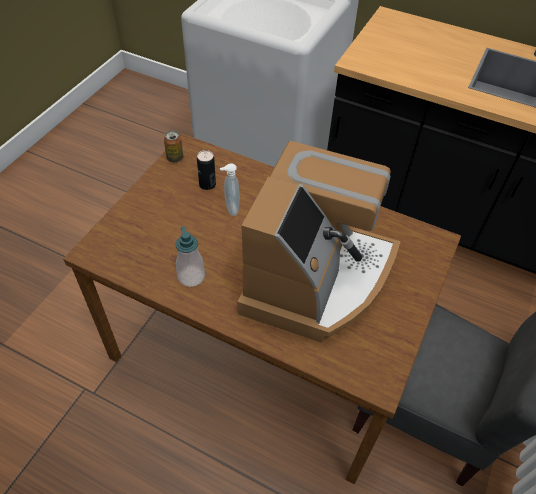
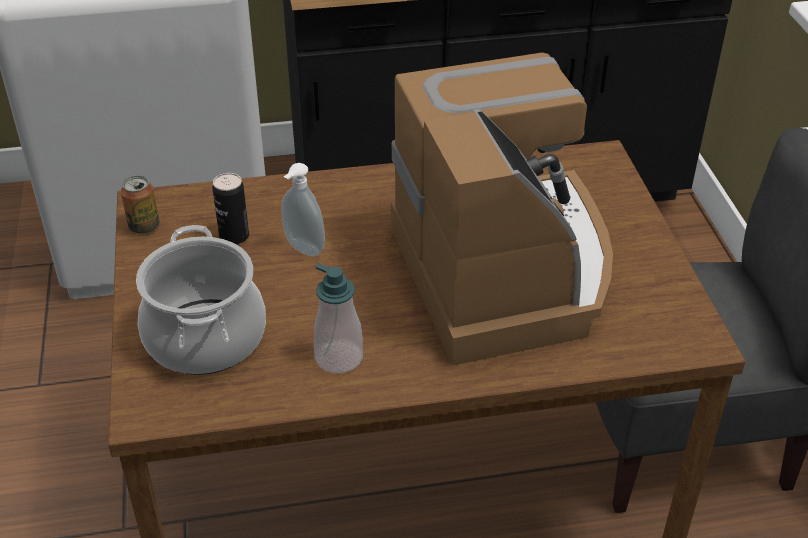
camera: 35 degrees left, 10 degrees down
none -> cooking pot [136,225,266,375]

